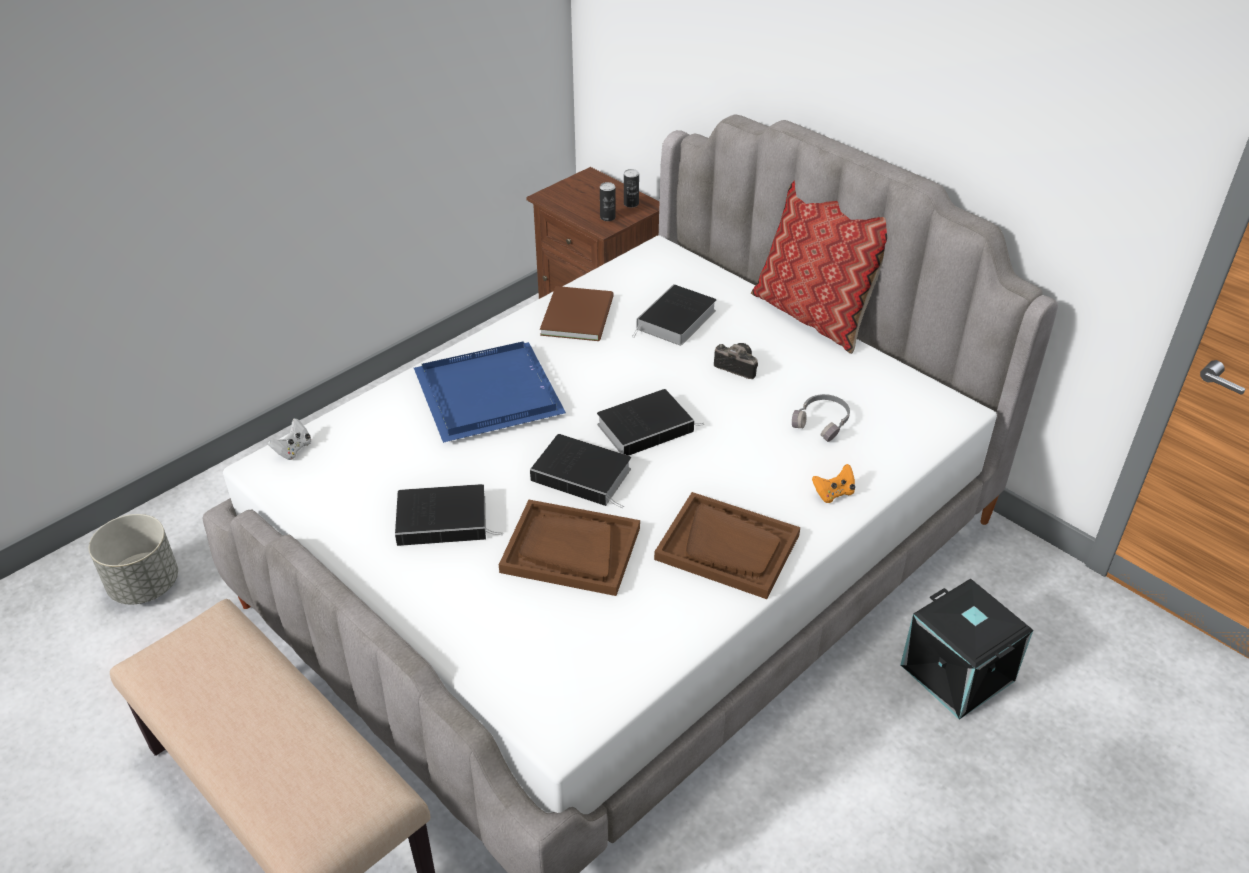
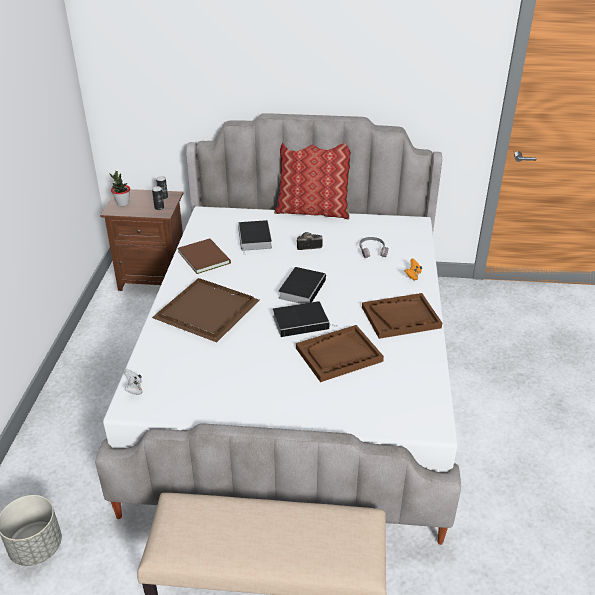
camera: 40 degrees left, 5 degrees down
book [395,484,503,546] -> none
blue tray [414,341,566,443] -> brown tray [152,278,259,342]
black storage box [900,578,1033,719] -> none
none -> potted plant [109,171,130,206]

